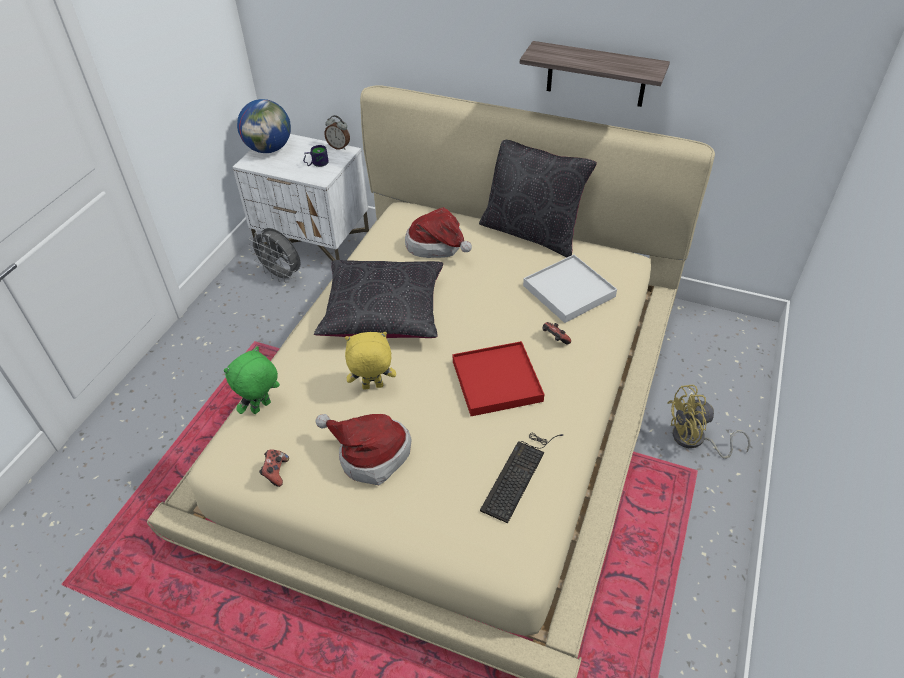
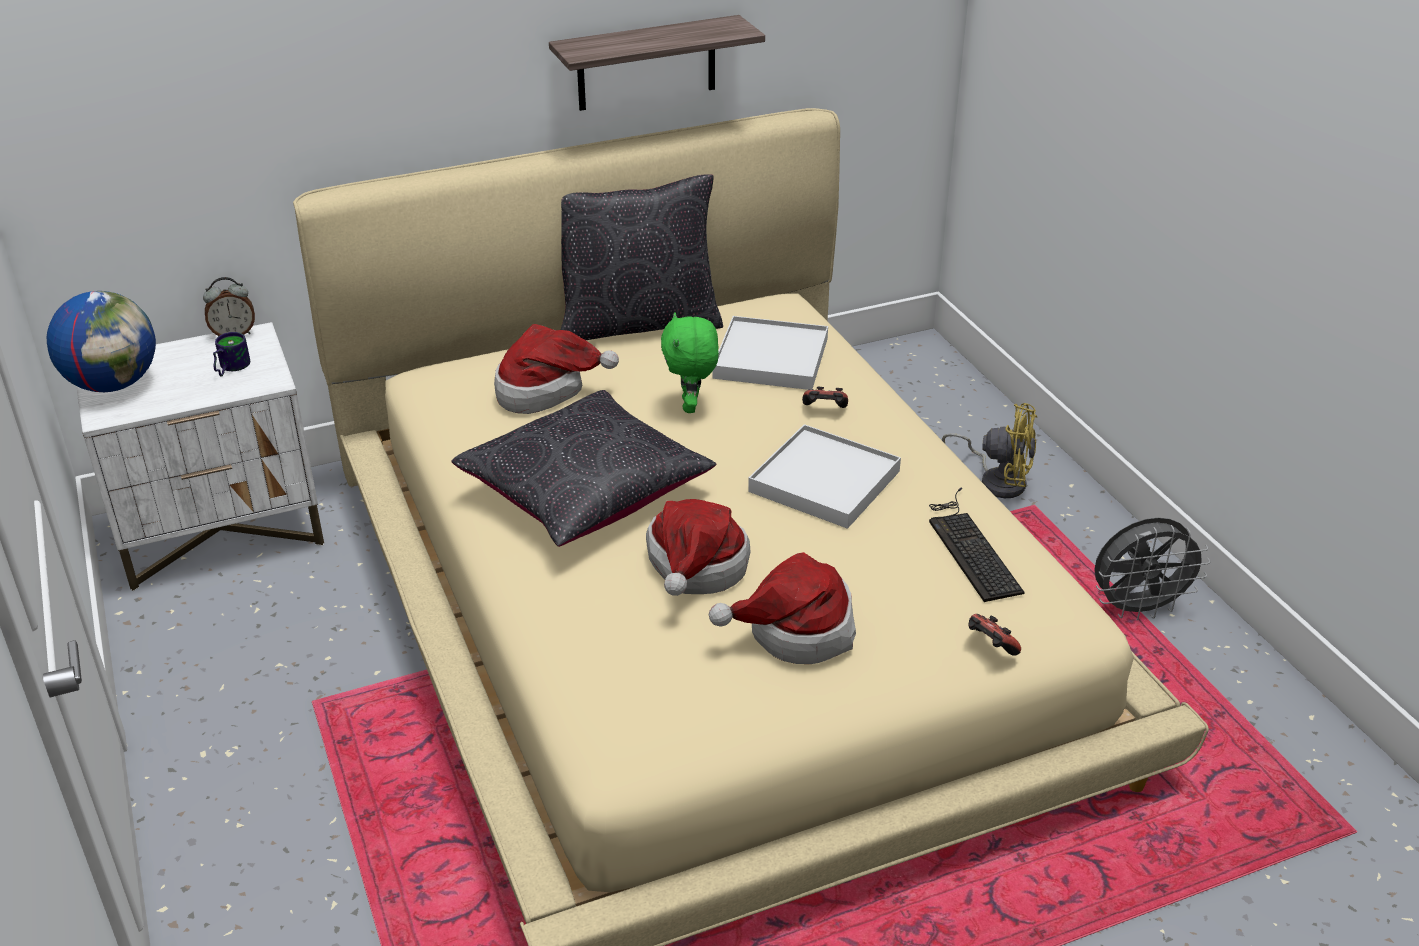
camera: 45 degrees left, 10 degrees down
green plush toy [224,346,280,414] -> green plush toy moved to [661,312,719,413]
grey fan [248,228,300,283] -> grey fan moved to [1094,518,1211,621]
game controller [259,450,289,487] -> game controller moved to [968,614,1021,656]
yellow plush toy [345,332,396,390] -> hat [646,499,751,596]
red tray [453,341,544,416] -> white tray [748,424,901,529]
yellow fan [667,385,750,459] -> yellow fan turned 105 degrees counterclockwise [942,403,1037,498]

